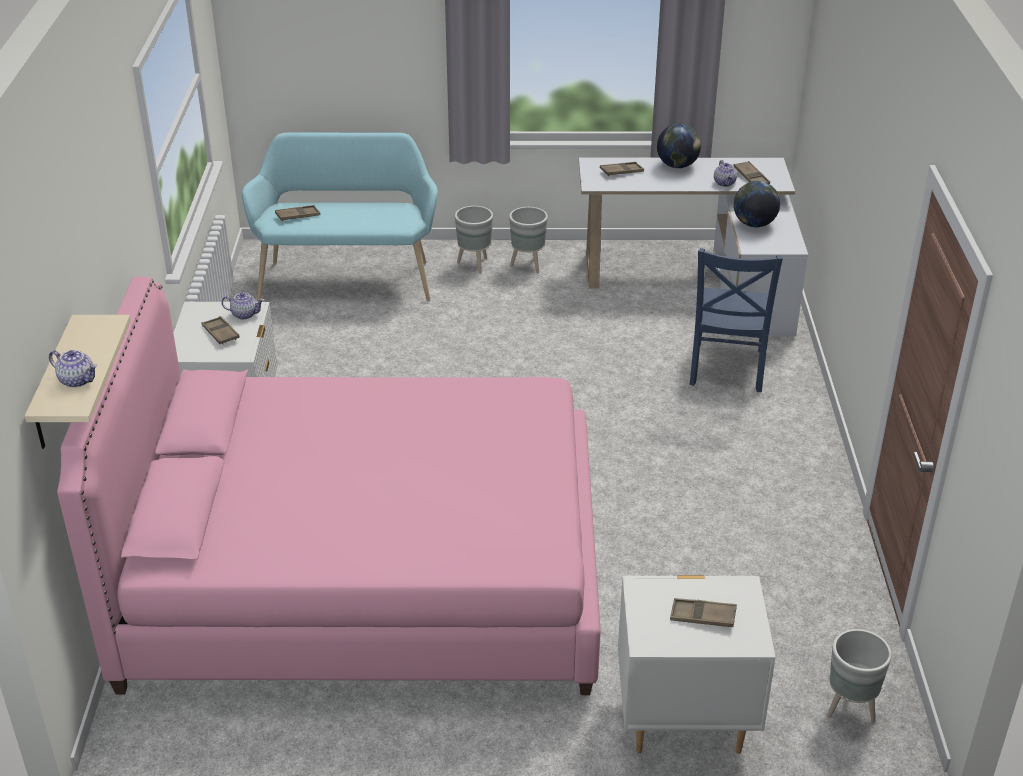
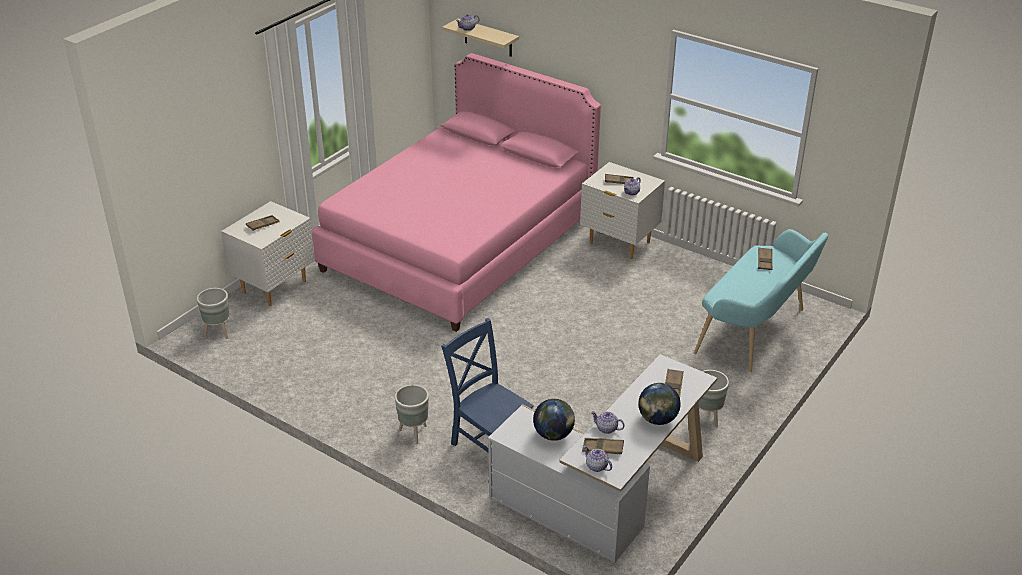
camera: 125 degrees right, 0 degrees up
grey planter [455,206,493,274] -> grey planter moved to [395,385,429,444]
none -> teapot [583,445,612,472]

